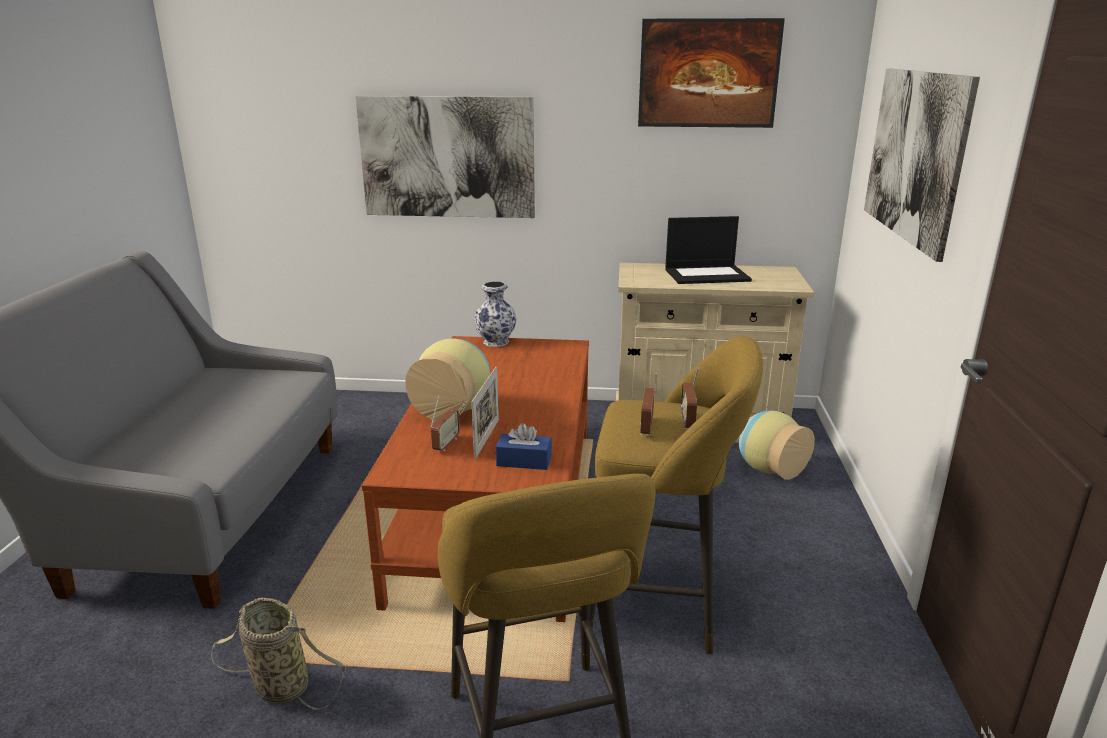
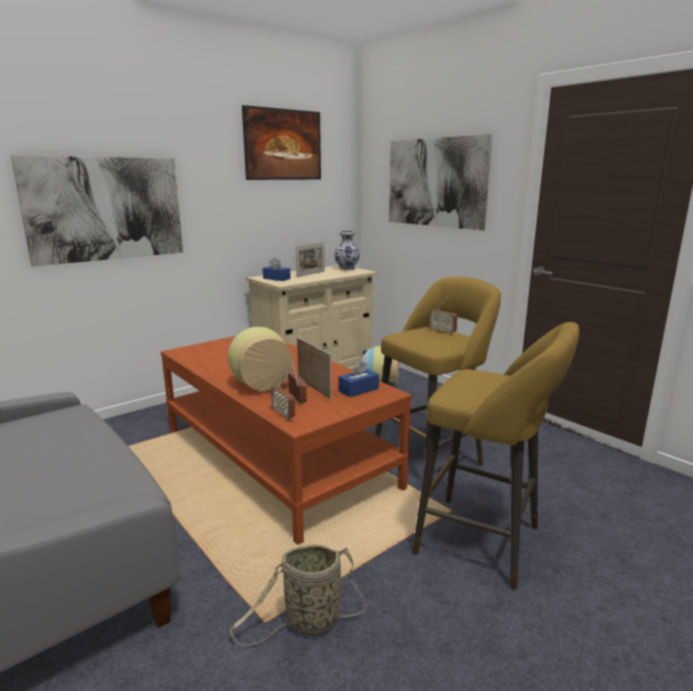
camera: 45 degrees left, 5 degrees down
vase [474,281,517,347] -> vase moved to [334,231,360,271]
radio [640,373,657,436] -> radio moved to [271,372,295,420]
laptop [665,216,752,284] -> picture frame [296,242,325,277]
none -> blue tissue box [263,258,291,281]

